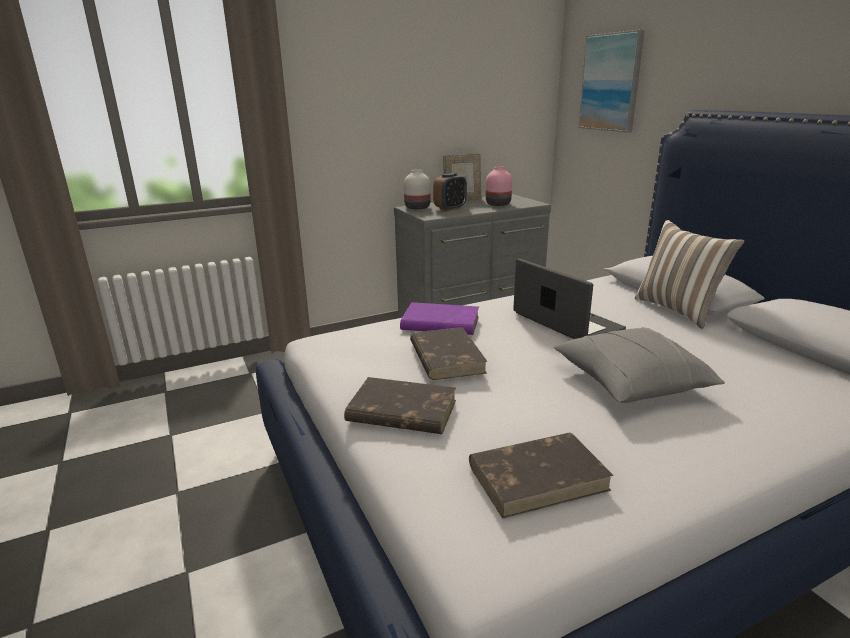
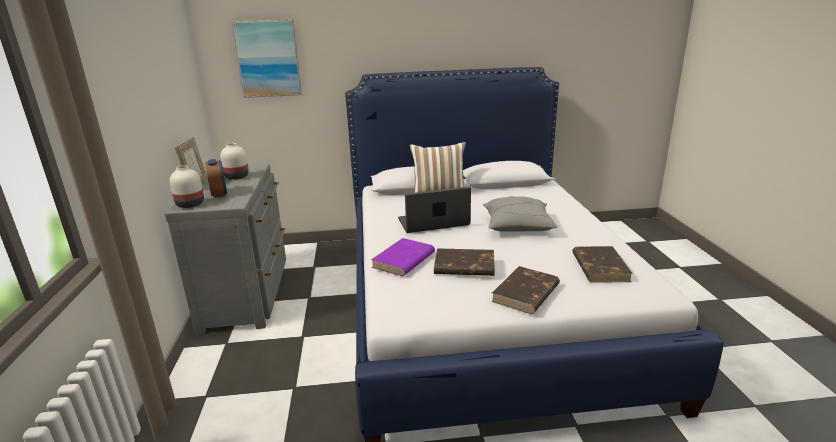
camera: 70 degrees left, 0 degrees up
pink vase [486,167,512,206] -> white vase [220,143,249,180]

